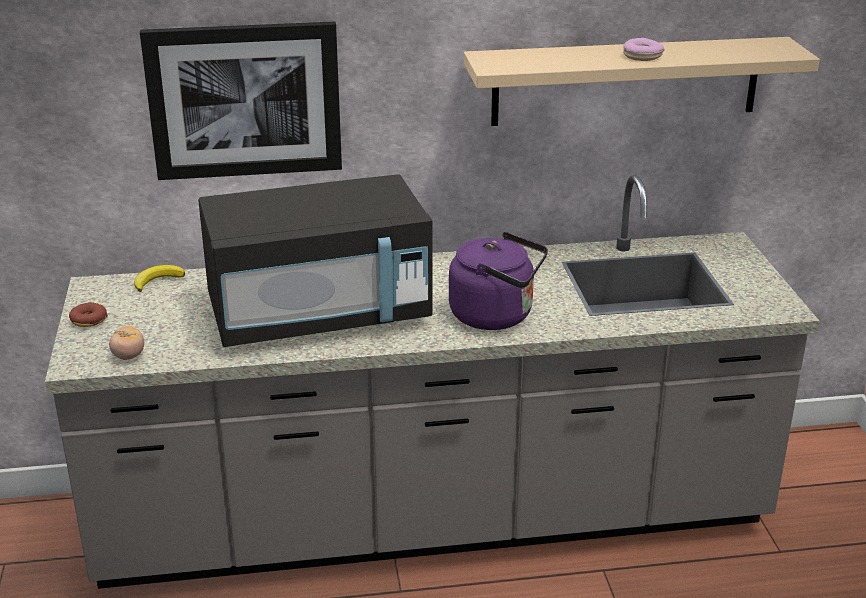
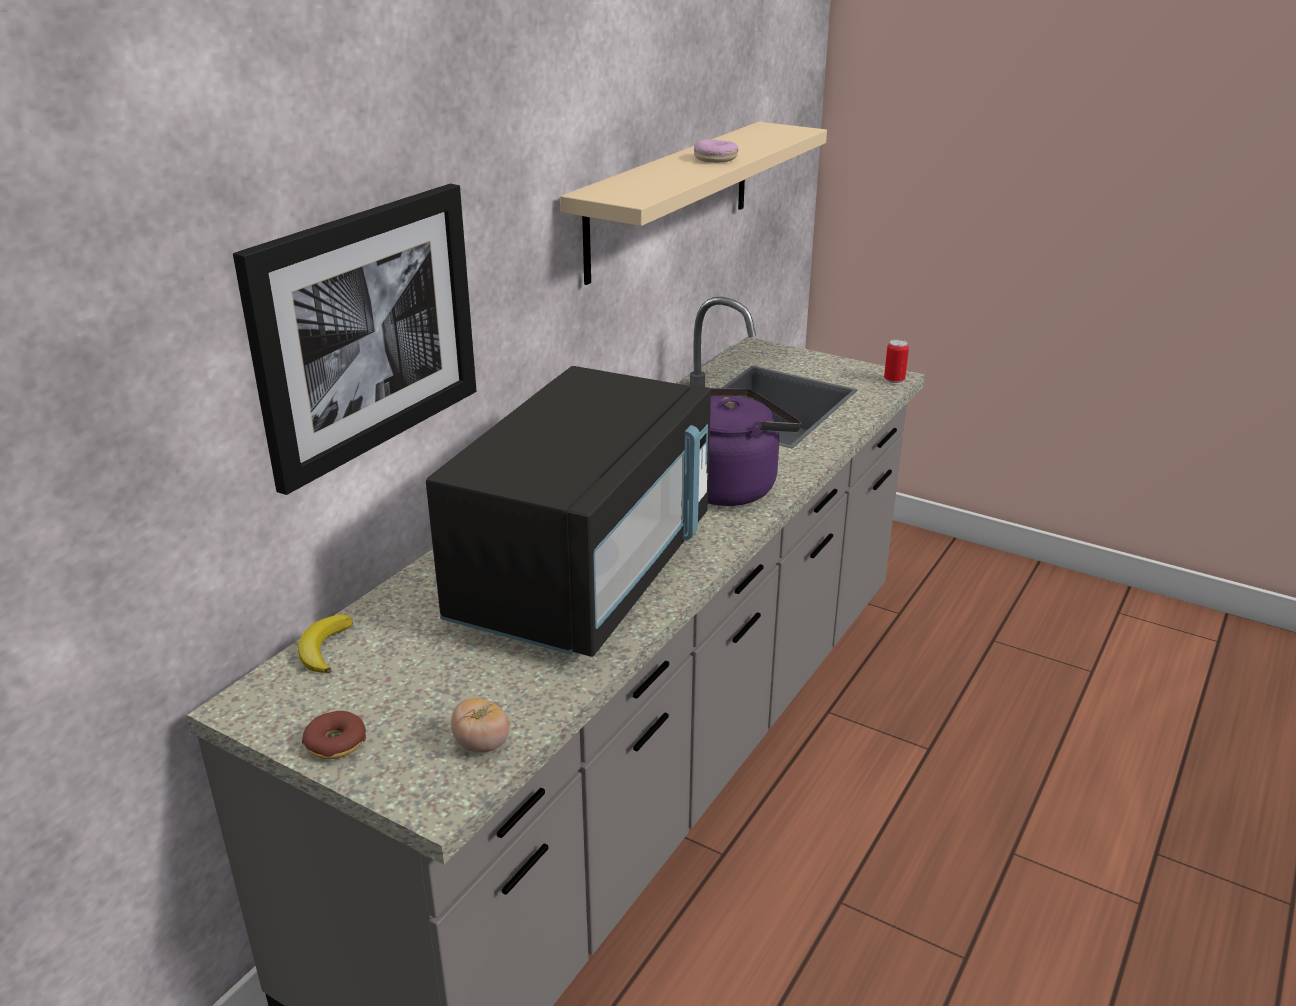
camera: 50 degrees left, 0 degrees up
none -> can [884,339,909,385]

